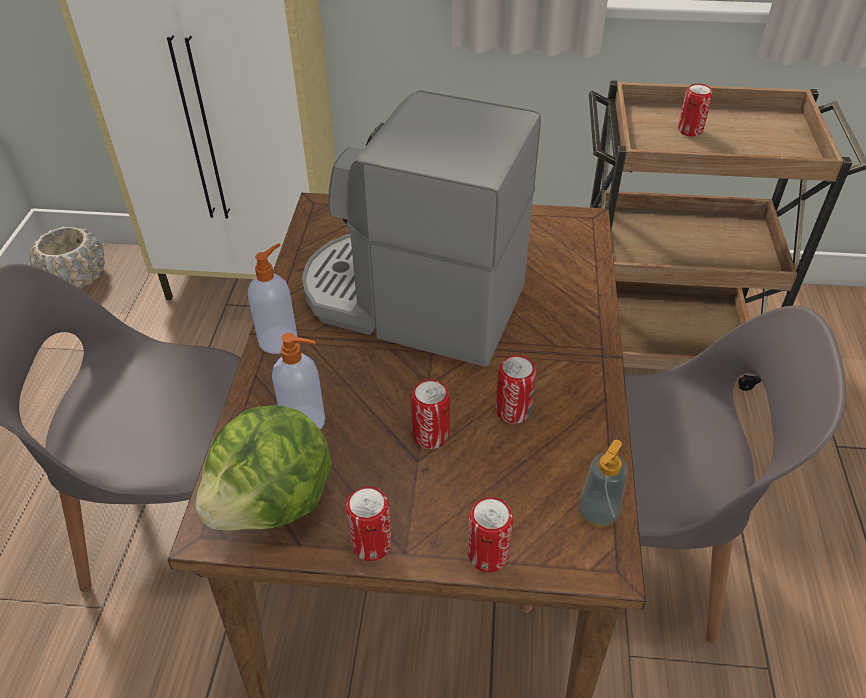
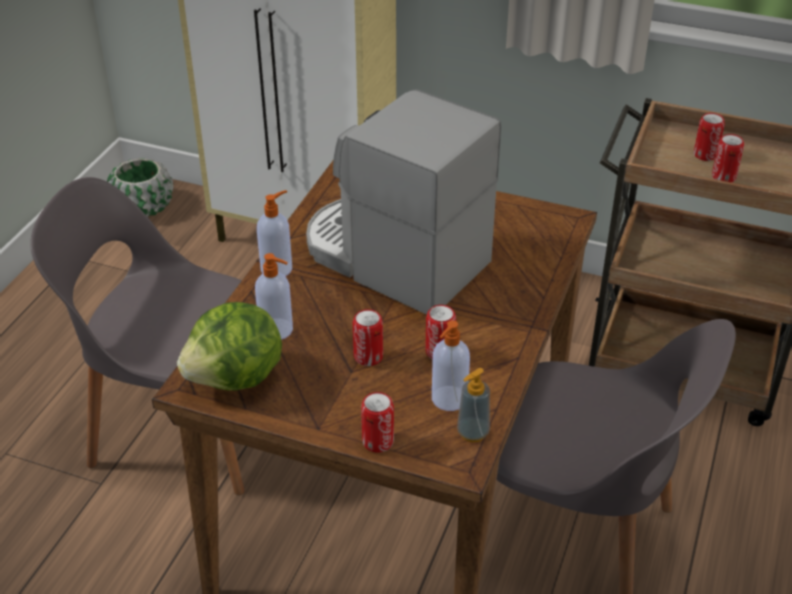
camera: 15 degrees right, 5 degrees down
beige planter [29,227,105,289] -> green planter [107,158,173,217]
can [346,486,392,561] -> can moved to [712,134,744,182]
none -> soap dispenser [432,320,470,411]

